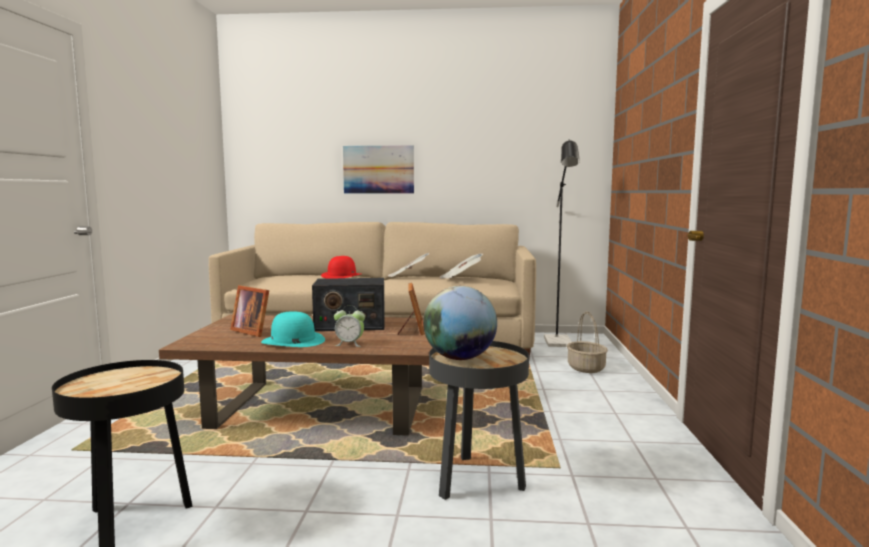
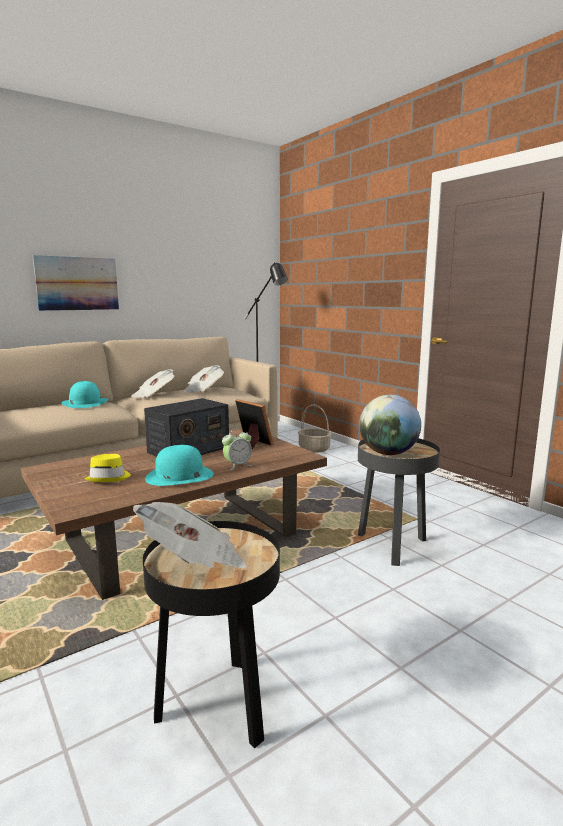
camera: 40 degrees left, 5 degrees up
picture frame [230,285,269,337] -> yellow hat [84,454,131,482]
red hat [321,256,360,279] -> turquoise hat [61,381,108,408]
none -> newspaper [133,502,247,568]

